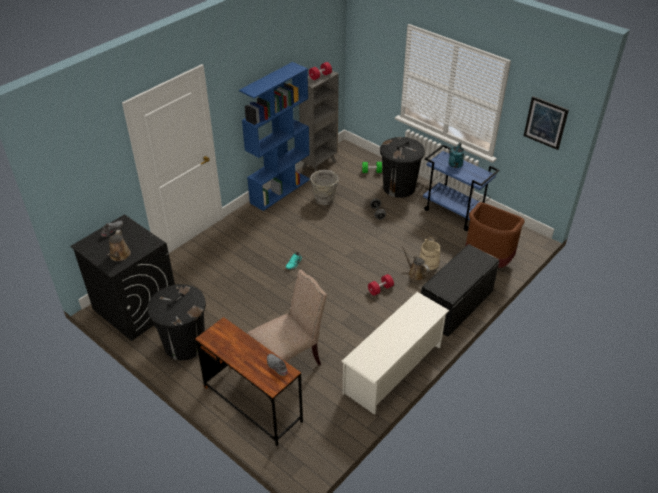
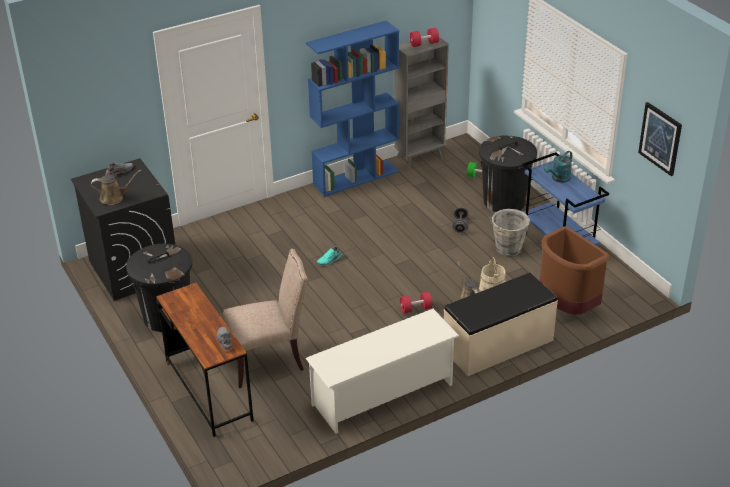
camera: 20 degrees right, 5 degrees down
brown watering can [107,230,131,261] -> brown watering can turned 120 degrees counterclockwise [91,170,141,205]
grey bucket [309,170,339,205] -> grey bucket moved to [489,209,530,256]
black bench [421,244,499,337] -> beige bench [444,273,558,376]

